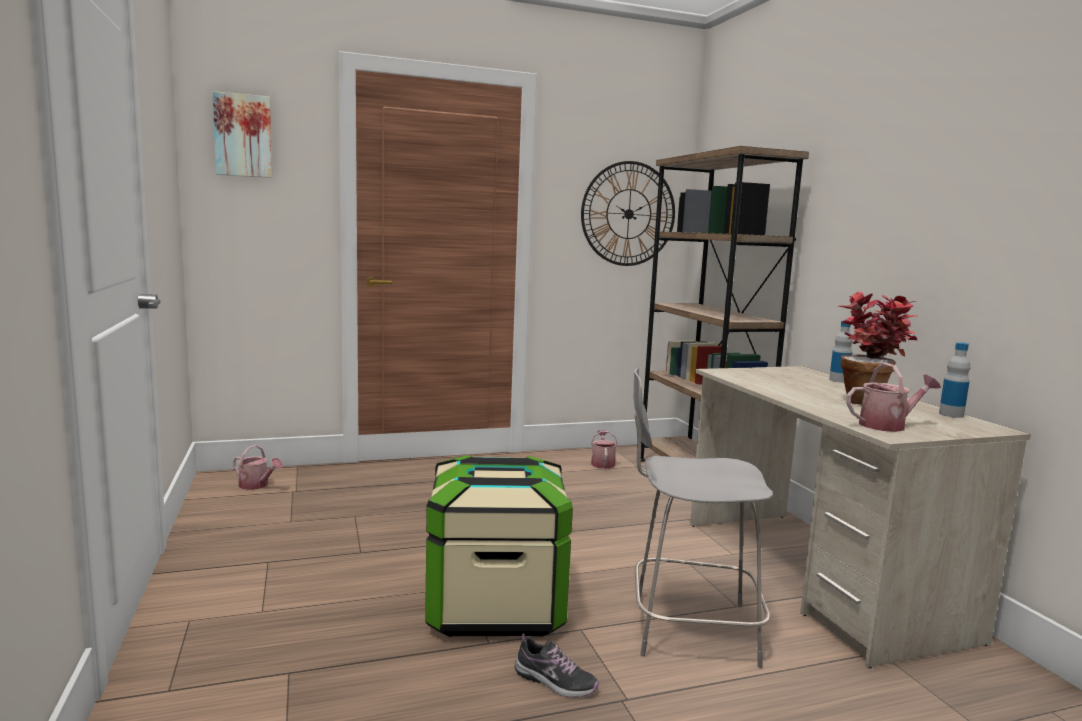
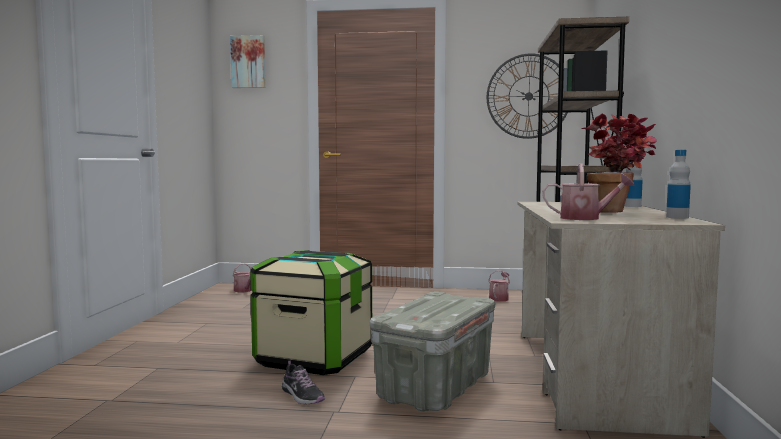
camera: 25 degrees right, 5 degrees down
grey stool [634,368,773,668] -> grey storage box [370,292,495,412]

